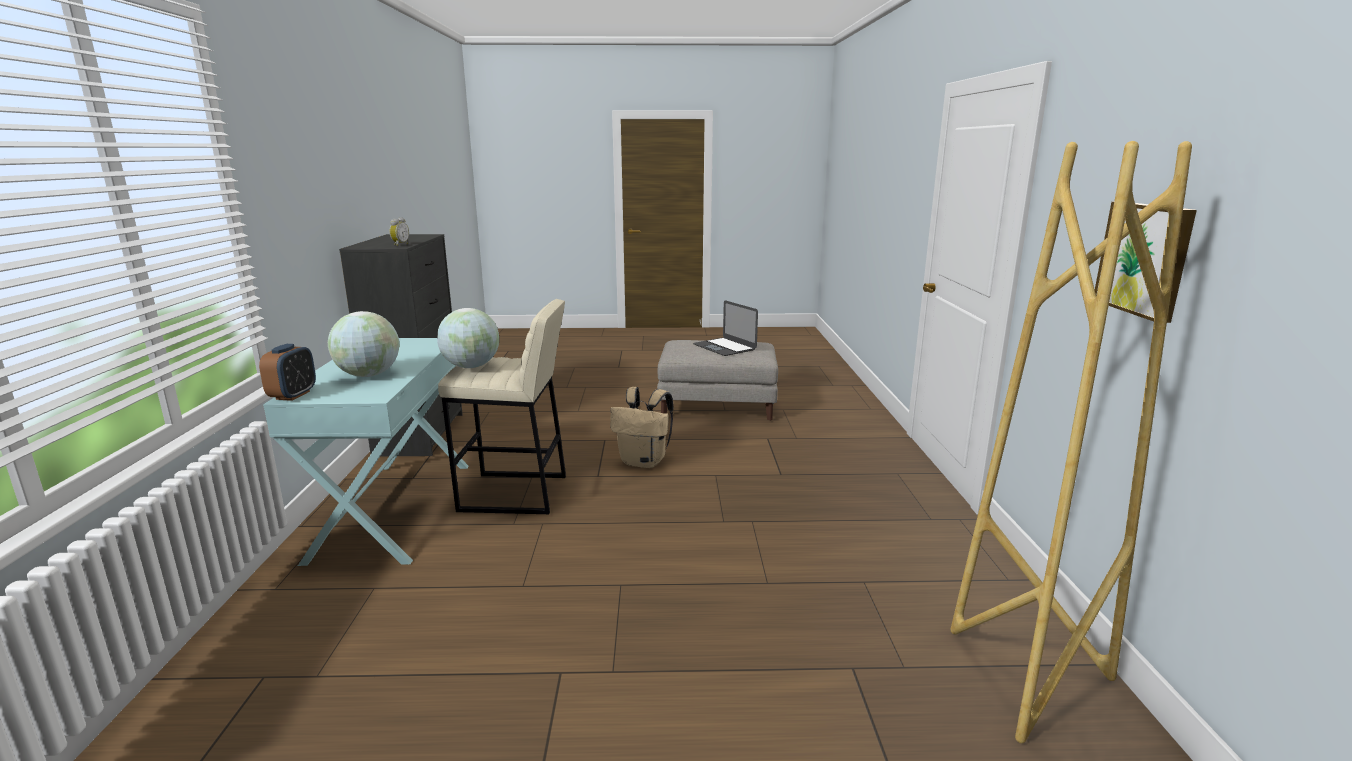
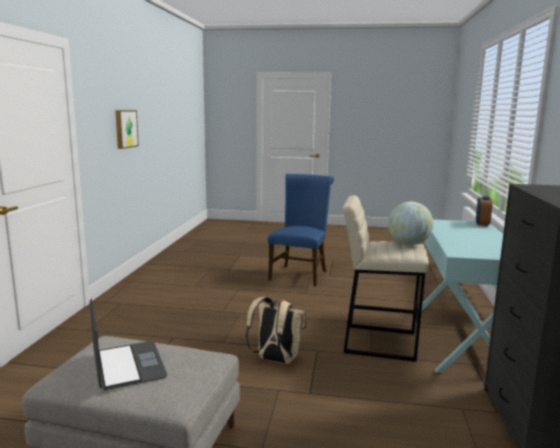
camera: 170 degrees left, 5 degrees down
globe [328,311,399,377] -> none
alarm clock [389,218,409,246] -> none
yellow clothes rack [950,141,1192,744] -> none
none -> blue chair [268,174,334,287]

